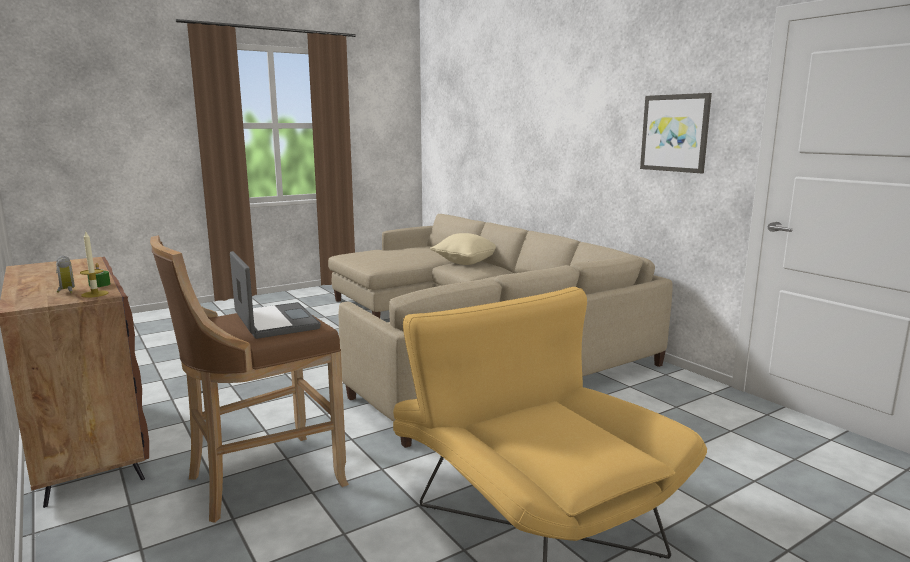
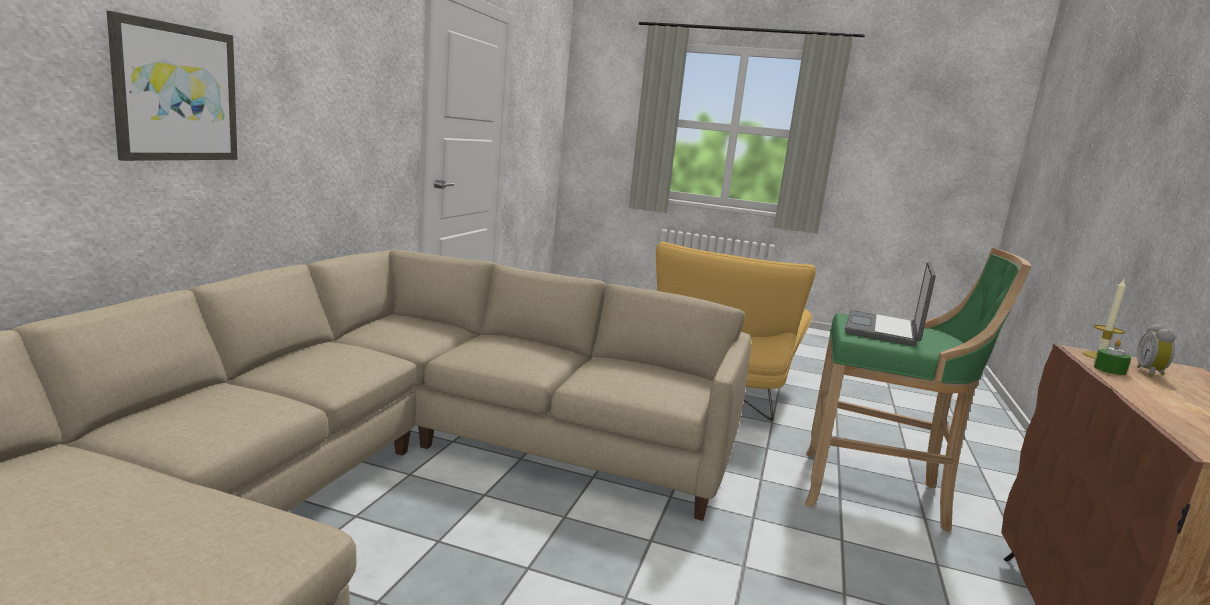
camera: 130 degrees left, 0 degrees up
brown stool [150,235,349,523] -> green stool [805,248,1031,532]
beige pillow [430,233,496,265] -> none
picture [640,93,712,173] -> picture moved to [107,11,237,161]

